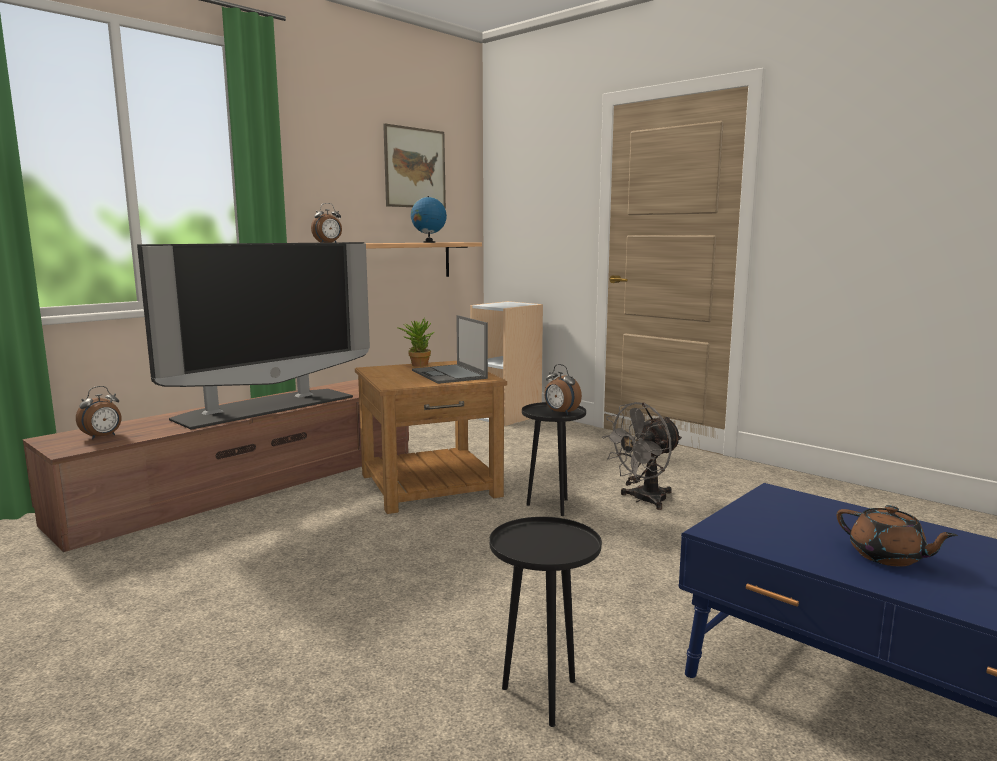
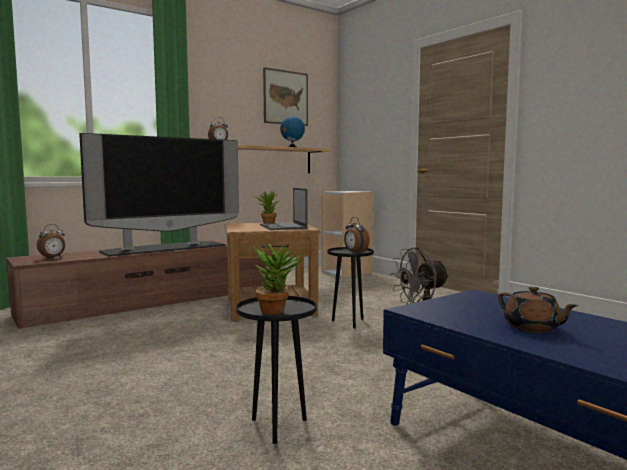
camera: 10 degrees right, 5 degrees down
none -> potted plant [253,244,305,315]

